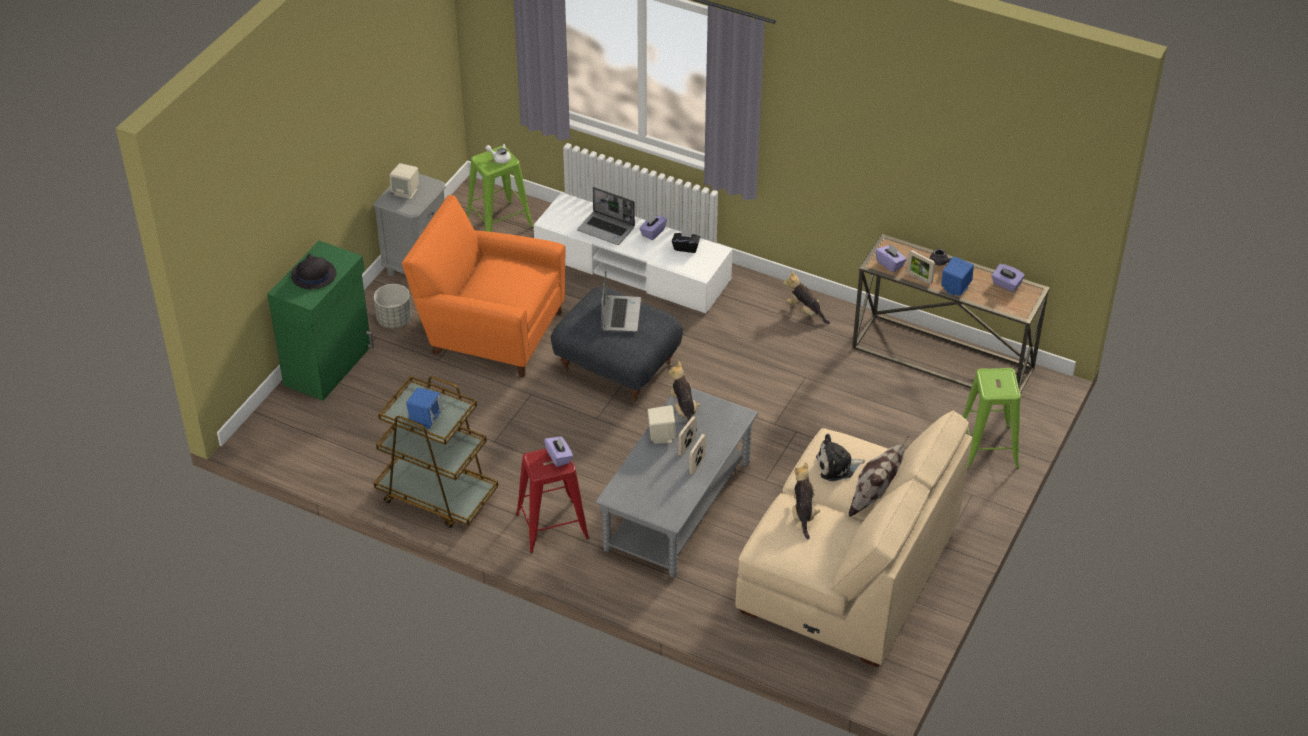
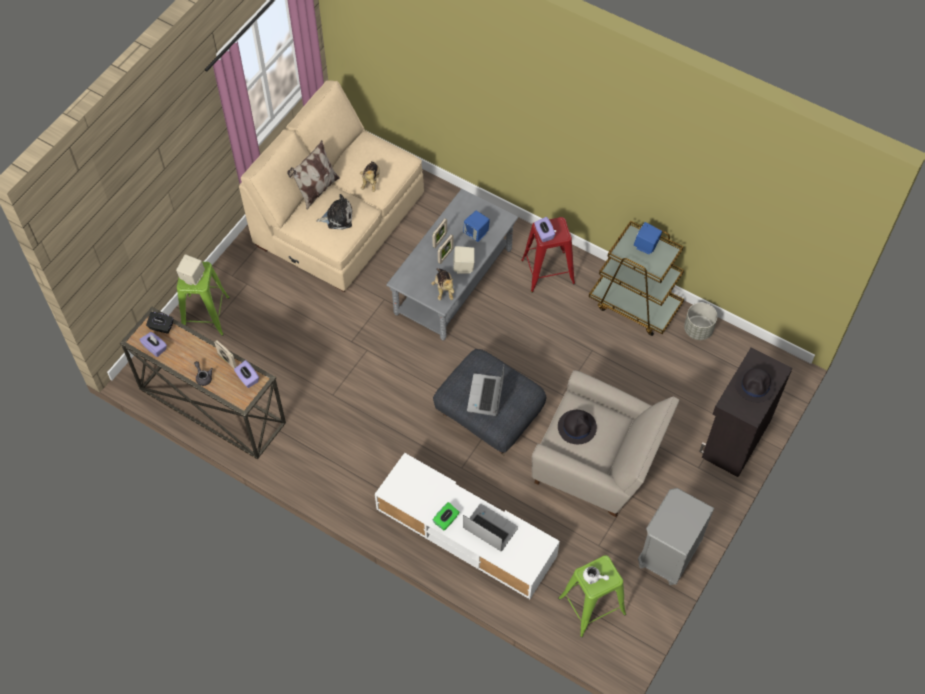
camera: 175 degrees left, 15 degrees up
green cabinet [267,241,374,401] -> black cabinet [699,347,792,477]
grey planter [374,284,412,328] -> grey planter moved to [684,303,718,340]
beige speaker [390,163,419,199] -> beige speaker moved to [176,254,205,285]
orange armchair [402,195,566,378] -> beige armchair [532,370,680,517]
purple tissue box [639,213,667,240] -> green tissue box [433,502,460,531]
black tissue box [672,229,700,253] -> black tissue box moved to [146,312,173,334]
plush toy [783,271,830,324] -> none
blue speaker [941,256,974,296] -> blue speaker moved to [463,211,490,242]
none -> black hat [558,410,597,444]

